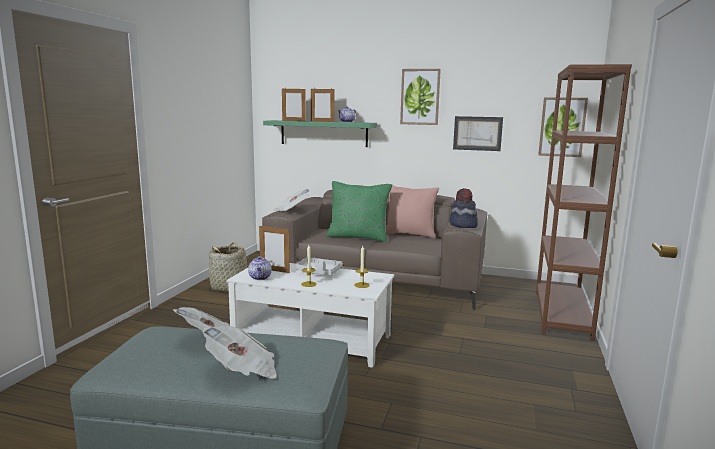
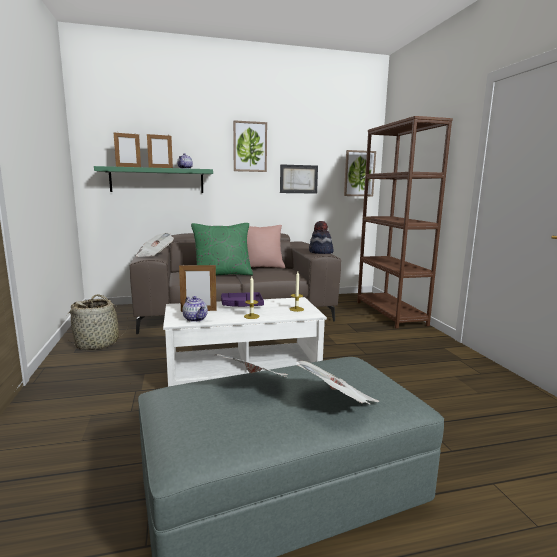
camera: 30 degrees left, 0 degrees up
grey tray [296,257,343,276] -> purple tray [221,292,264,307]

